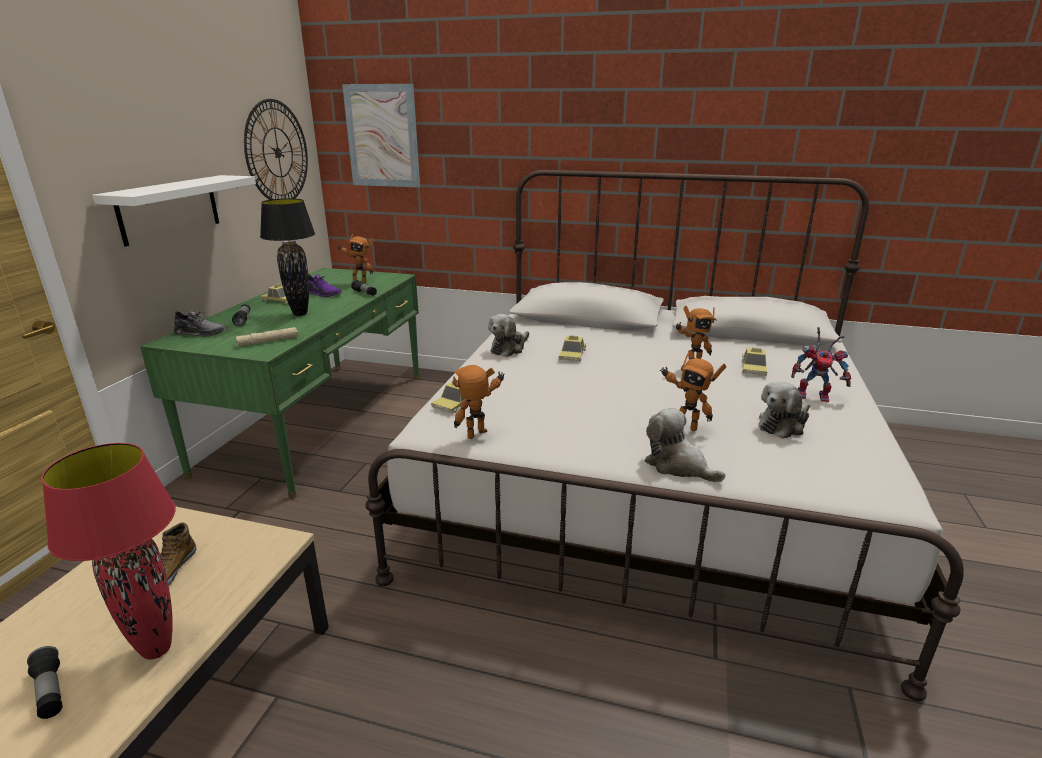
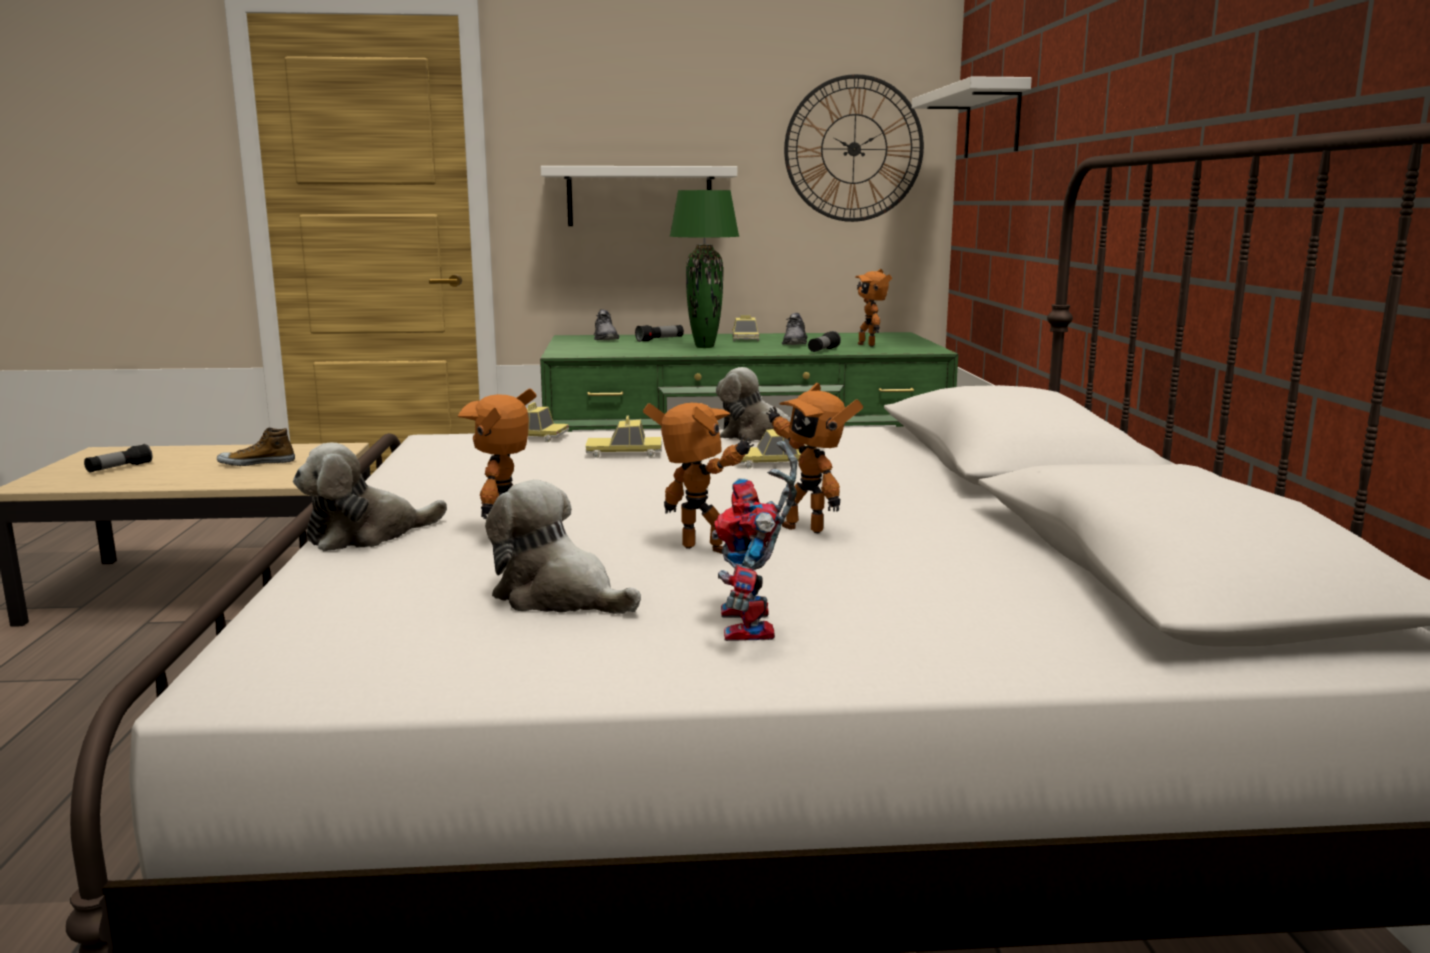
camera: 70 degrees right, 10 degrees down
red table lamp [41,443,176,660] -> none
beige flashlight [236,327,299,347] -> none
black table lamp [260,198,315,316] -> green table lamp [670,190,739,348]
purple shoe [308,274,341,297] -> grey shoe [781,313,807,345]
picture [342,84,420,187] -> white shelf [912,76,1032,158]
toy robot [453,365,505,439] -> toy robot moved to [643,403,754,554]
plush toy [644,408,725,482] -> plush toy turned 150 degrees counterclockwise [293,442,447,551]
toy car [742,348,767,376] -> toy car moved to [585,416,662,458]

